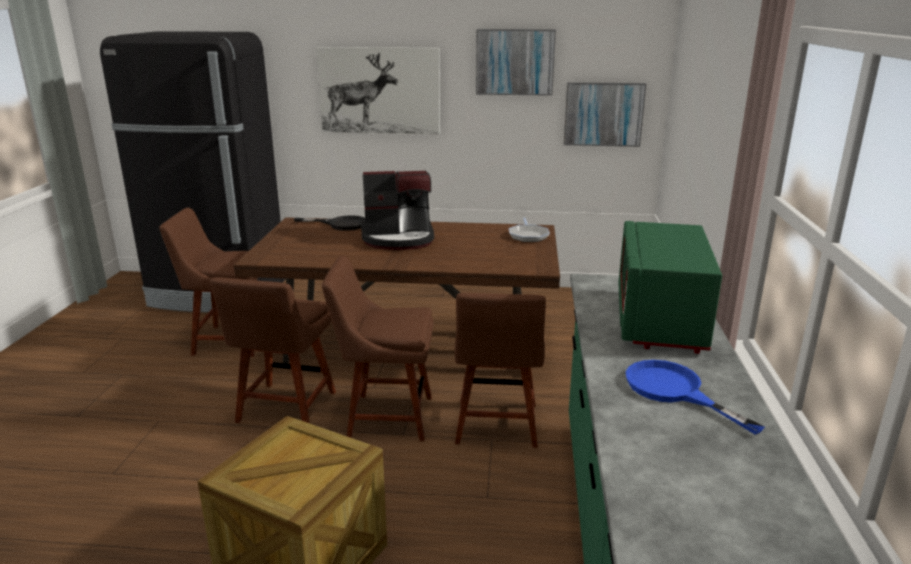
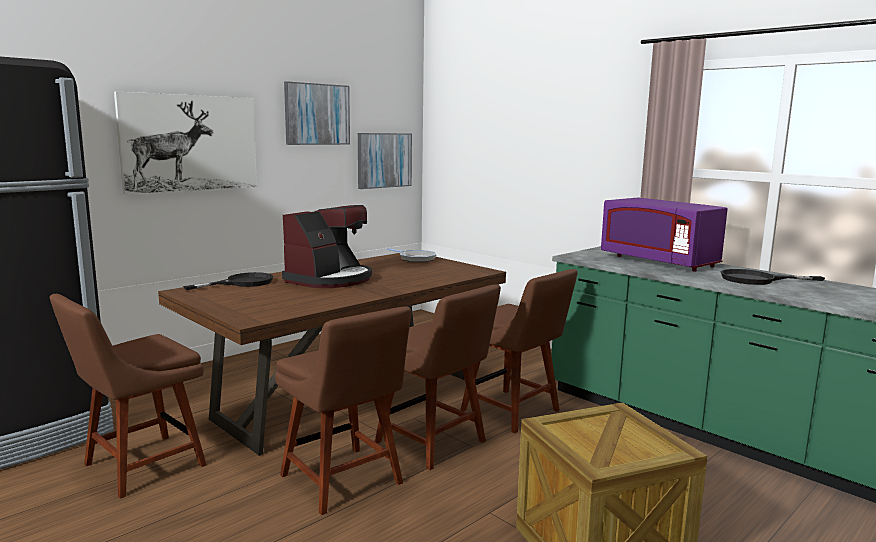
camera: 50 degrees left, 10 degrees down
brown chair [322,256,434,441] -> brown chair turned 90 degrees counterclockwise [375,285,501,470]
green microwave [618,221,722,354] -> purple microwave [601,198,728,271]
blue frying pan [626,360,765,434] -> black frying pan [721,269,825,285]

